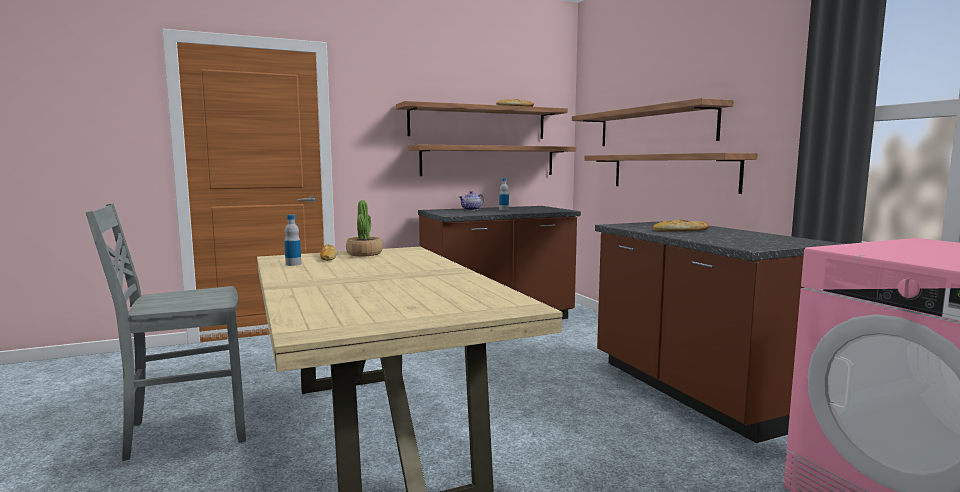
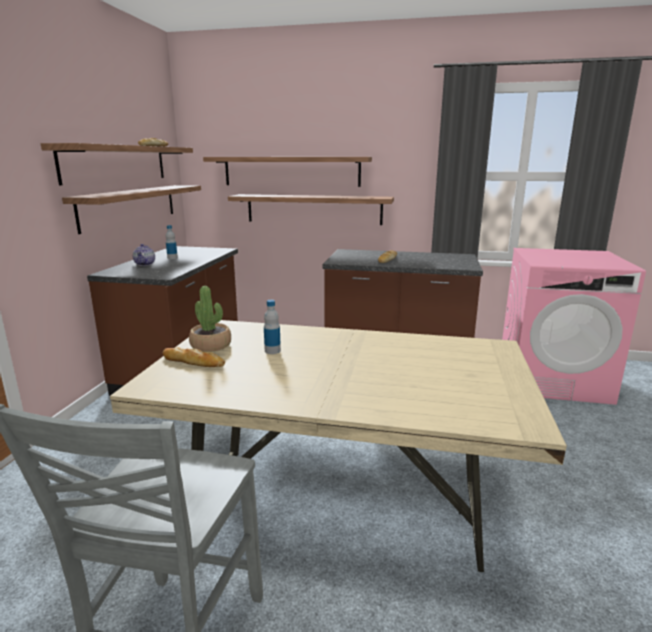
camera: 55 degrees left, 10 degrees up
bottle [284,215,301,266] -> bottle moved to [264,300,281,354]

